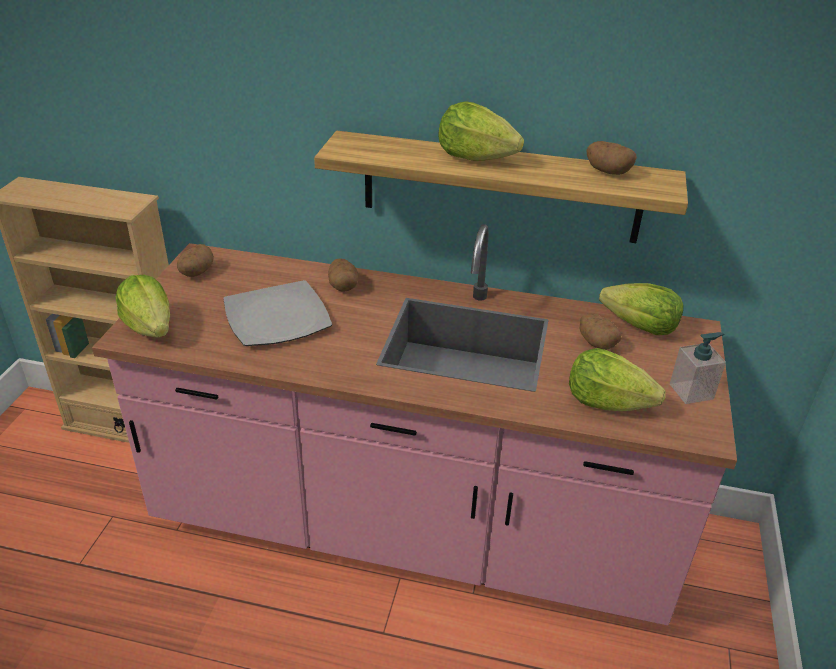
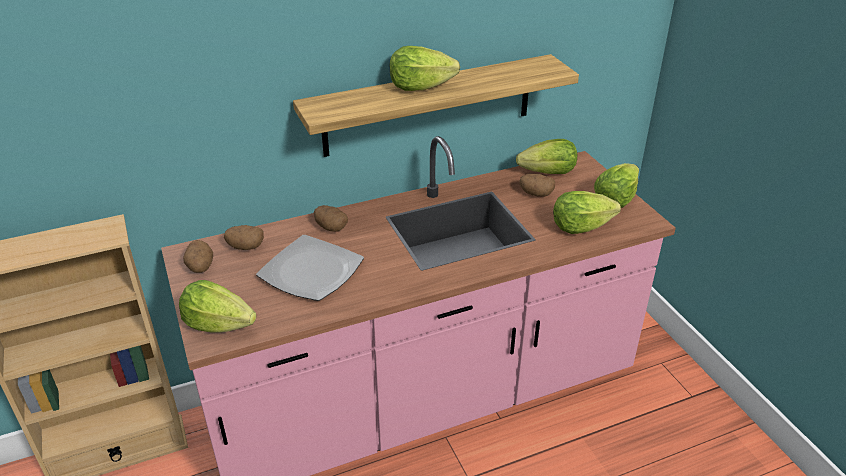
camera: 35 degrees left, 0 degrees up
potato [586,141,637,175] -> potato moved to [224,225,264,250]
soap dispenser [670,332,726,404] -> lettuce [594,163,639,208]

